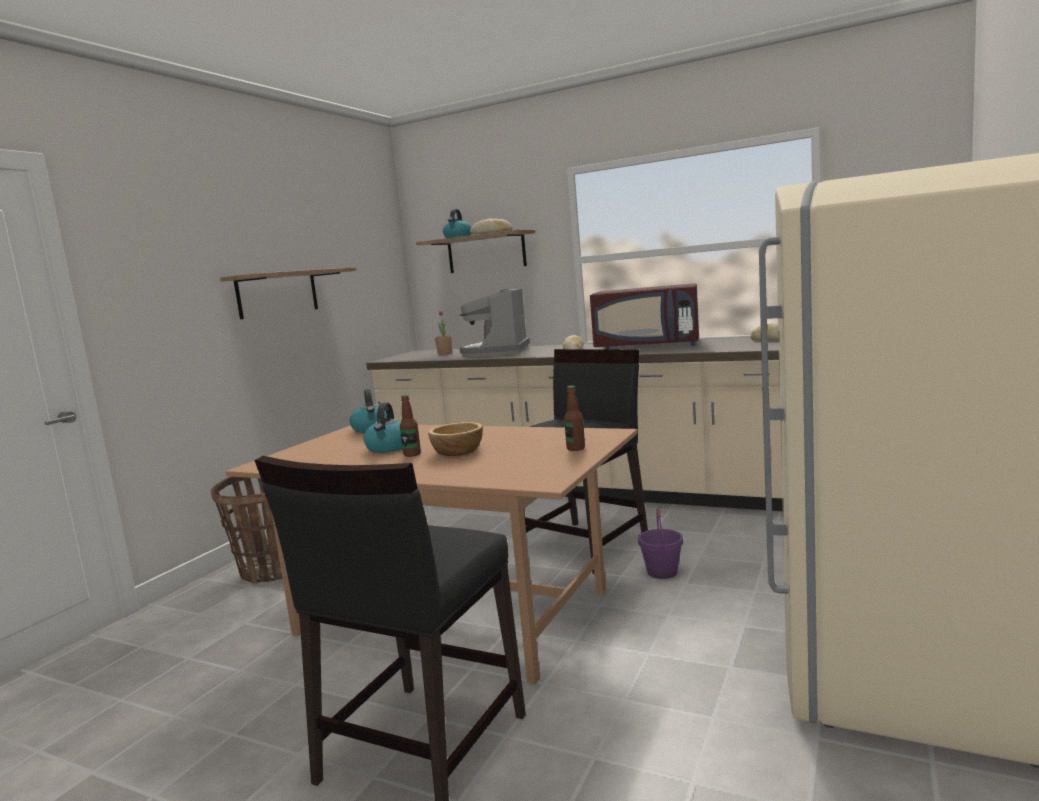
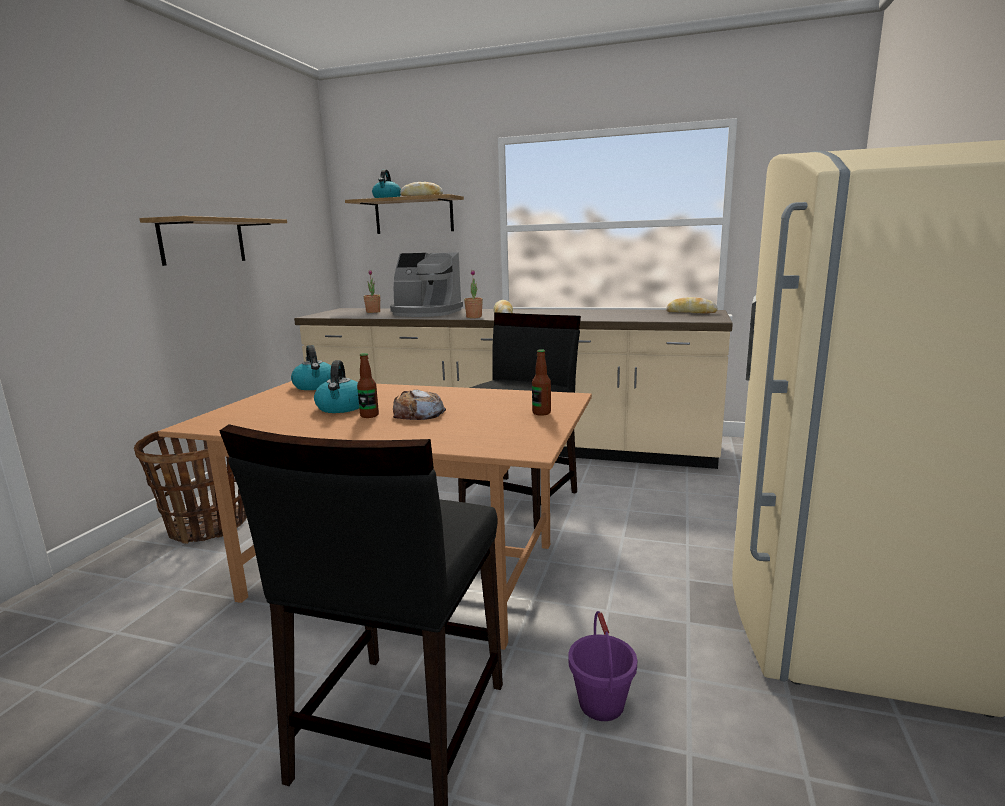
camera: 10 degrees left, 5 degrees up
bowl [428,422,483,456] -> bread [393,389,446,420]
coffee machine [459,289,530,357] -> coffee machine turned 75 degrees counterclockwise [390,252,463,317]
red microwave [590,284,699,350] -> none
purple bucket [638,509,683,579] -> purple bucket moved to [568,611,637,721]
none -> potted plant [464,270,483,318]

